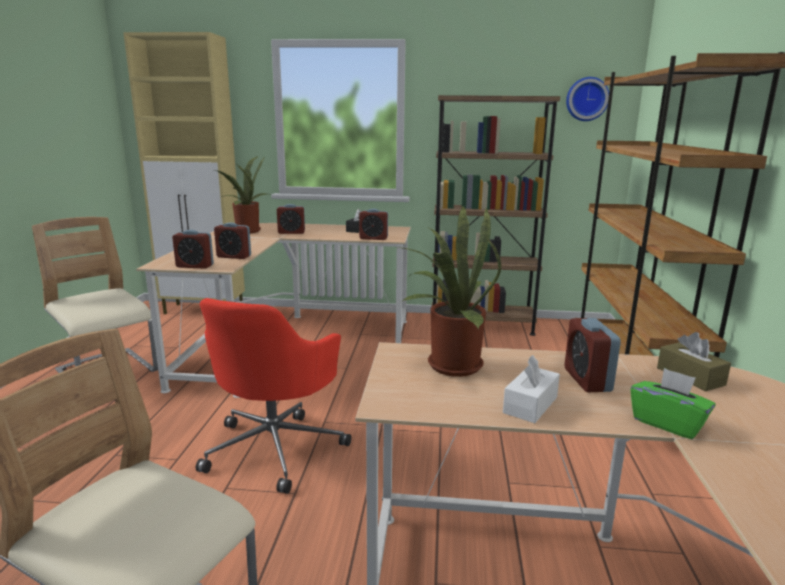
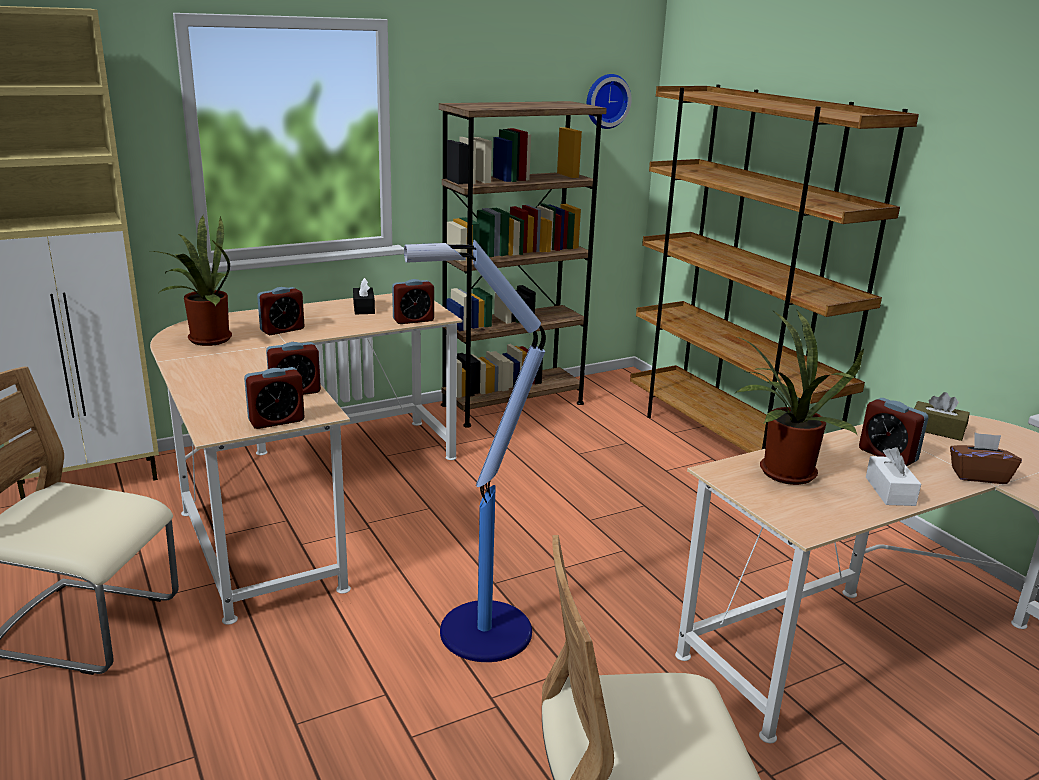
camera: 35 degrees left, 5 degrees up
red office chair [196,298,352,494] -> floor lamp [404,239,546,662]
green tissue box [630,368,716,439] -> brown tissue box [950,432,1022,484]

